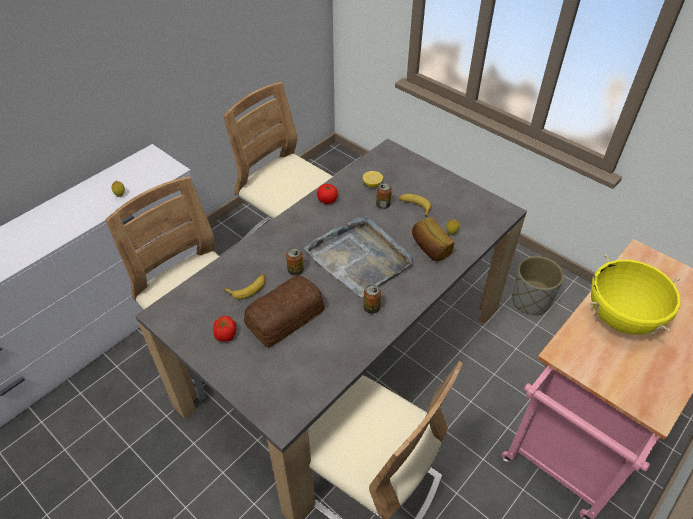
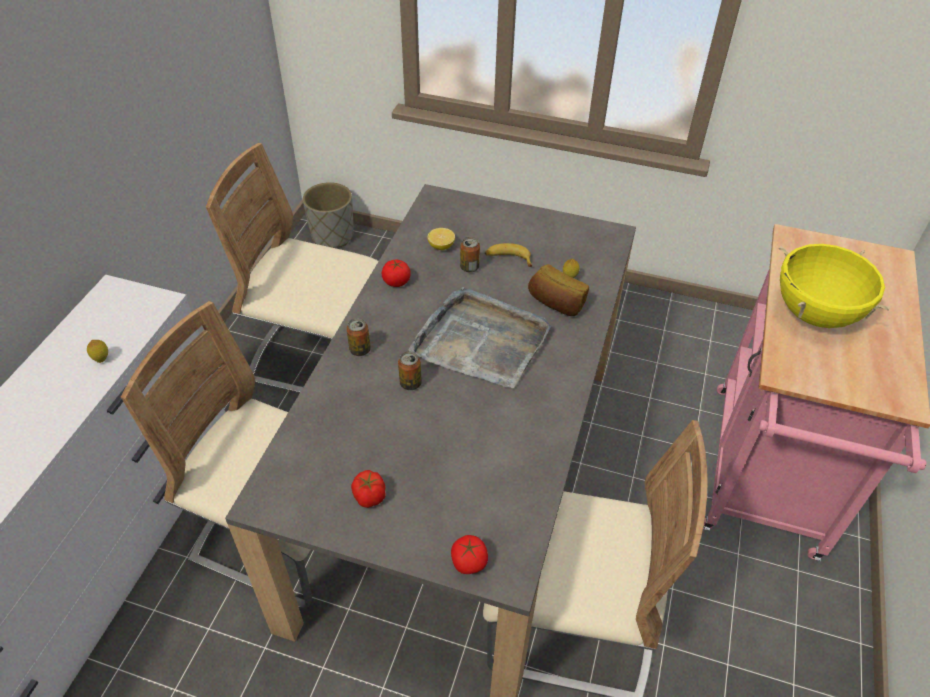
camera: 25 degrees left, 0 degrees up
banana [224,274,265,299] -> none
bread [244,276,324,348] -> none
can [363,284,381,314] -> can moved to [346,318,371,356]
grey planter [512,256,564,315] -> grey planter moved to [303,182,353,248]
none -> tomato [451,535,488,574]

